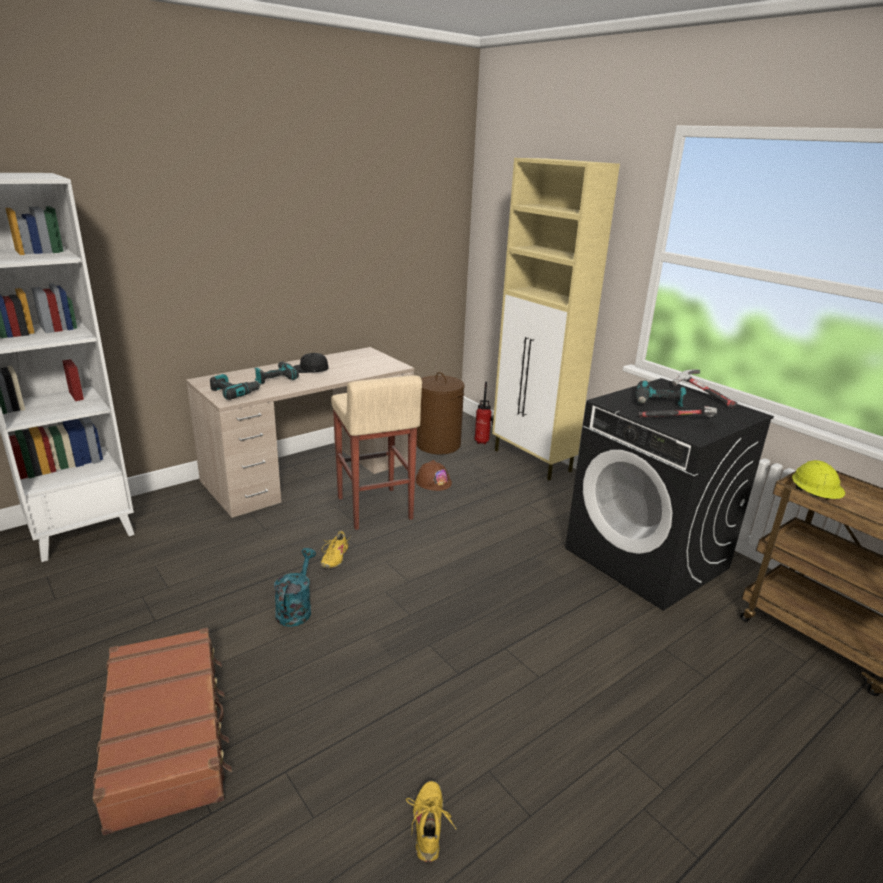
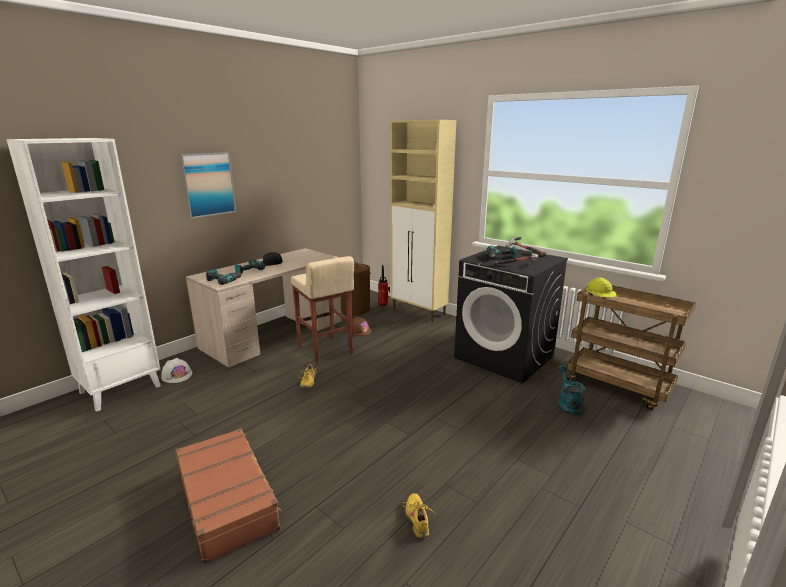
camera: 10 degrees left, 5 degrees down
turquoise watering can [274,548,316,627] -> turquoise watering can moved to [558,365,586,415]
none -> white hard hat [161,358,193,383]
none -> picture [179,152,236,219]

